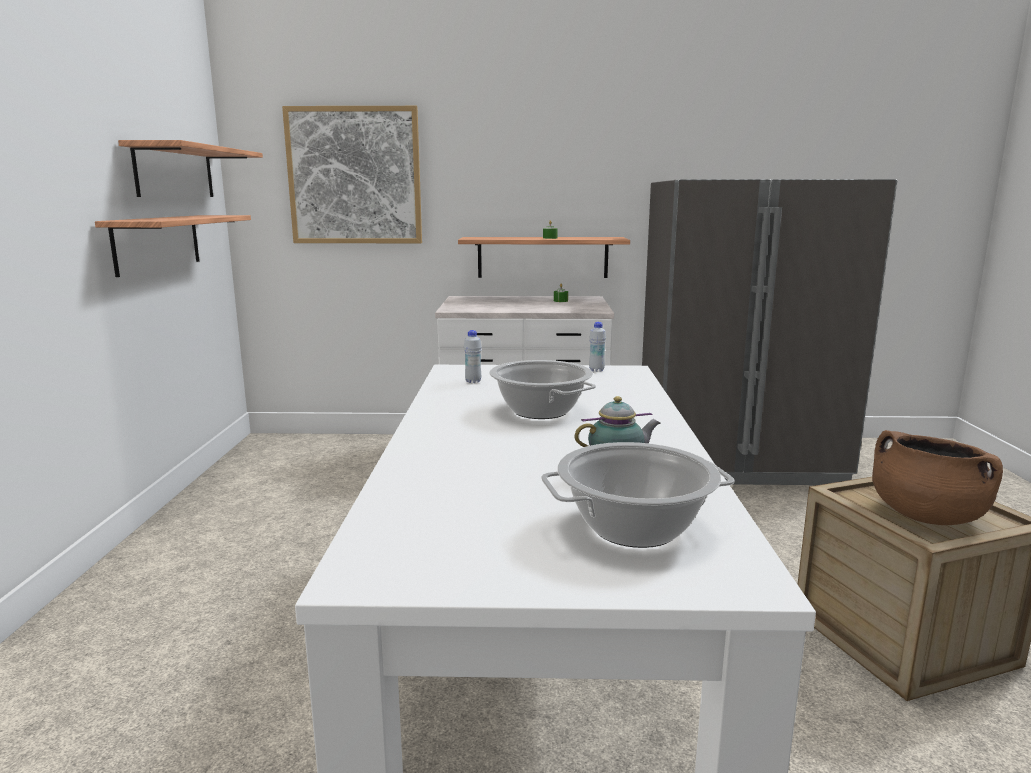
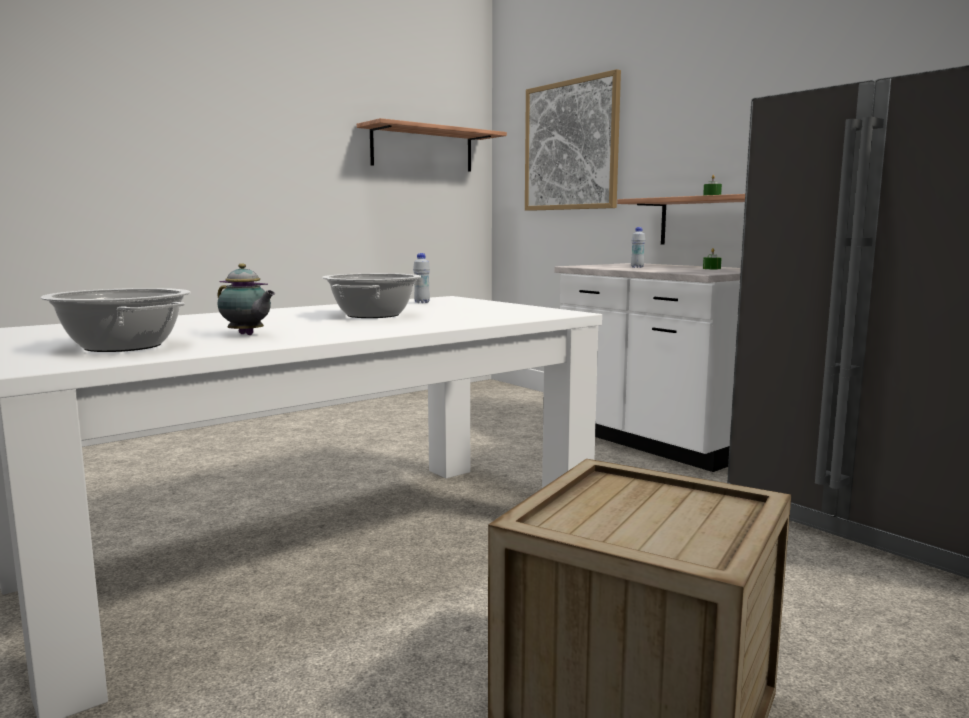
camera: 50 degrees right, 5 degrees down
shelf [95,215,251,277] -> none
white bottle [589,322,606,372] -> white bottle moved to [631,227,645,268]
brown cooking pot [872,430,1003,525] -> none

